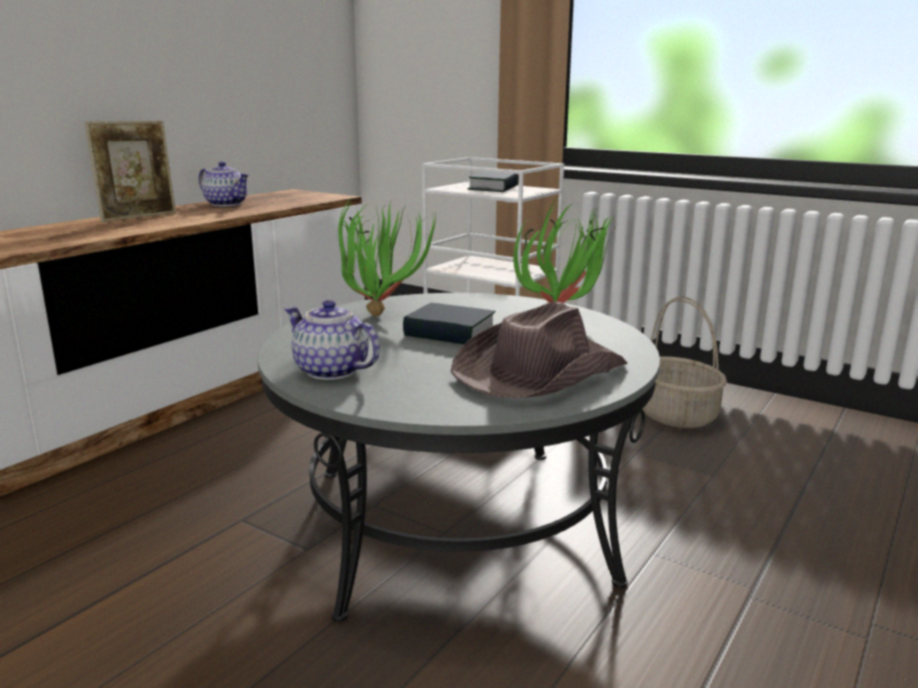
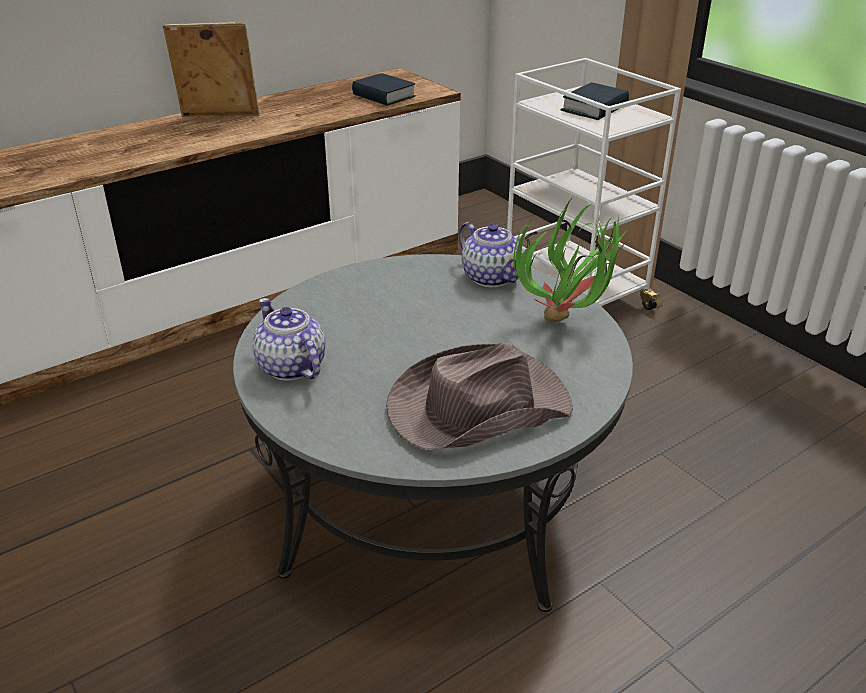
camera: 20 degrees right, 15 degrees up
picture frame [84,121,176,222] -> picture frame turned 150 degrees counterclockwise [163,22,259,117]
teapot [199,161,249,206] -> teapot moved to [459,222,524,287]
potted plant [338,197,436,317] -> none
book [403,303,495,344] -> book moved to [352,73,416,106]
basket [642,297,727,428] -> none

